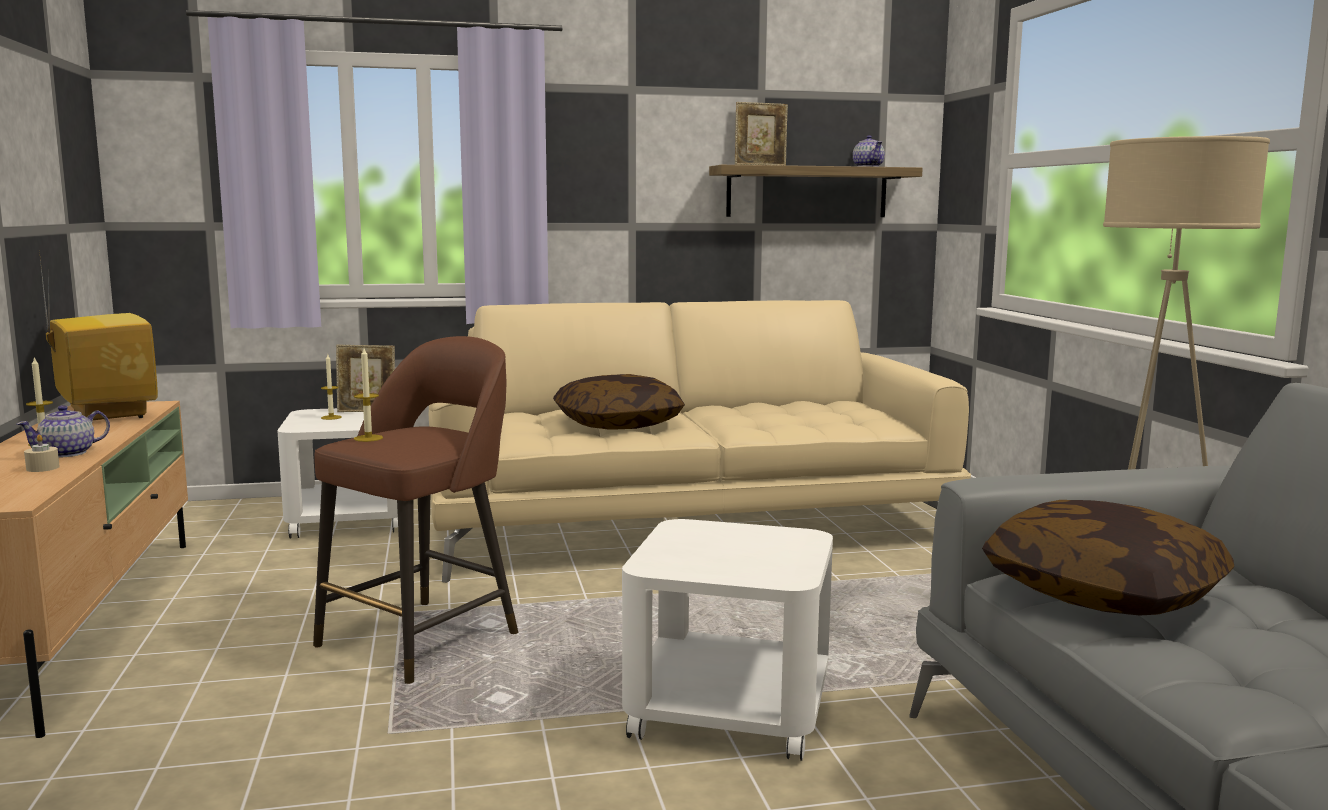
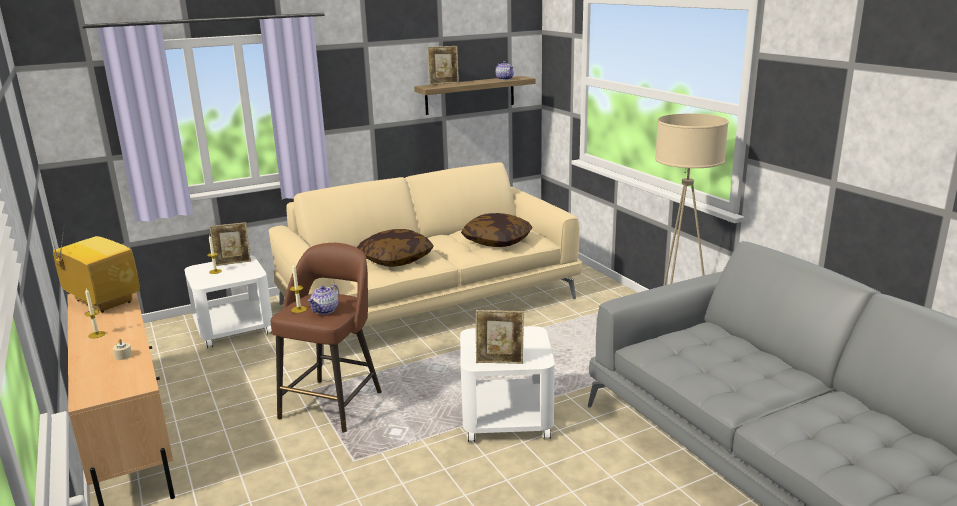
camera: 15 degrees left, 10 degrees up
teapot [17,405,110,458] -> teapot moved to [308,284,339,314]
pillow [982,500,1234,616] -> pillow moved to [461,213,532,247]
none -> picture frame [476,310,524,364]

